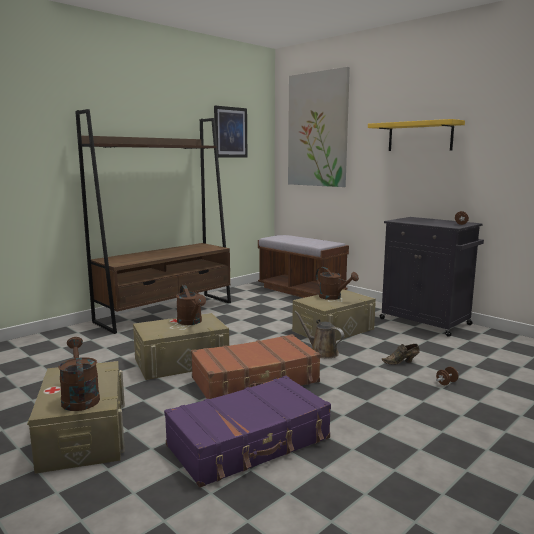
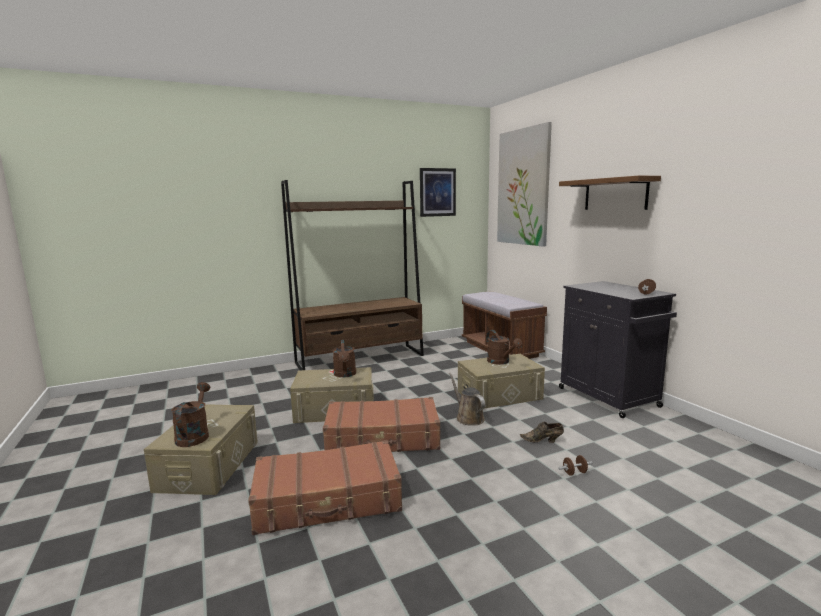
camera: 20 degrees right, 0 degrees up
purple suitcase [164,376,331,488] -> brown suitcase [248,440,402,535]
yellow shelf [368,119,465,151] -> brown shelf [559,175,661,210]

